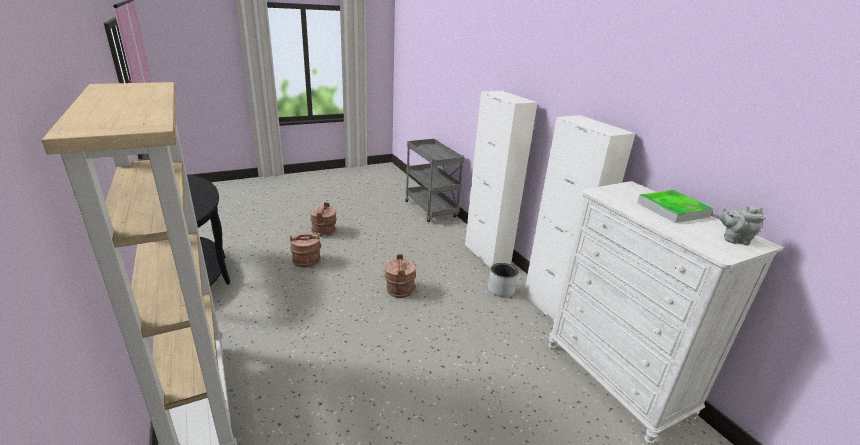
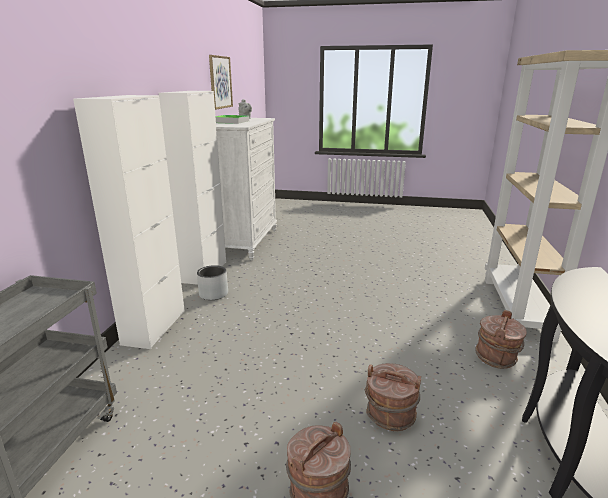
camera: 140 degrees left, 5 degrees down
brown bucket [385,254,416,298] -> brown bucket moved to [475,310,527,369]
none -> picture [209,55,233,110]

